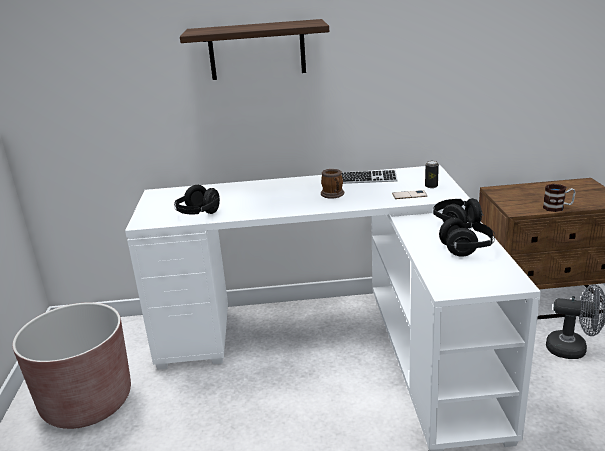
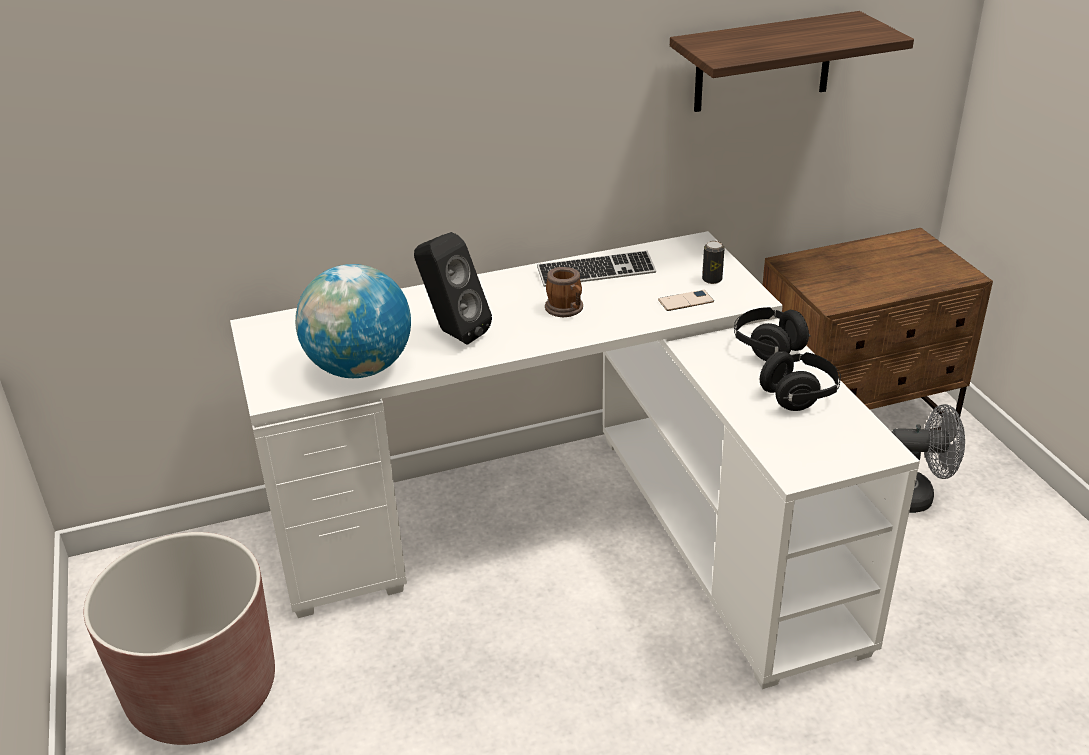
camera: 15 degrees left, 10 degrees up
black headphones [174,185,220,214] -> globe [295,264,411,378]
shelf [180,19,329,80] -> shelf moved to [670,11,914,112]
mug [543,184,576,212] -> none
none -> black speaker [414,232,492,345]

